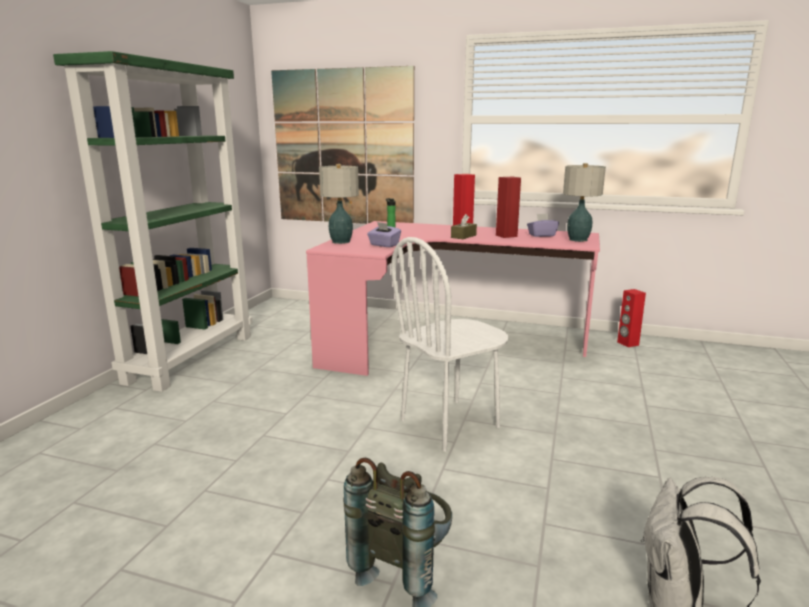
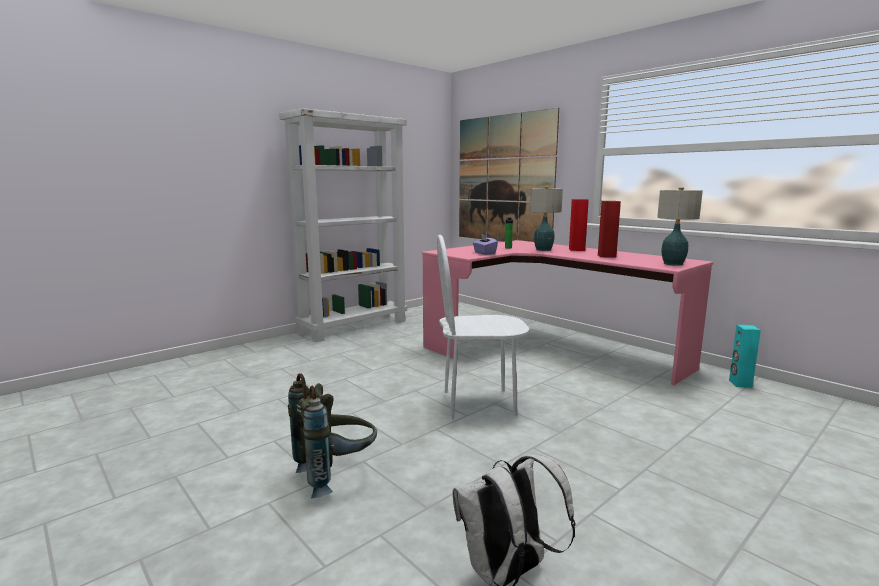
camera: 30 degrees right, 5 degrees down
green bookcase [53,51,253,392] -> white bookcase [279,108,407,342]
table lamp [319,164,359,244] -> table lamp moved to [529,186,563,251]
brown tissue box [451,214,477,239] -> none
purple tissue box [527,214,559,237] -> none
red speaker [617,289,646,347] -> turquoise speaker [729,325,761,388]

